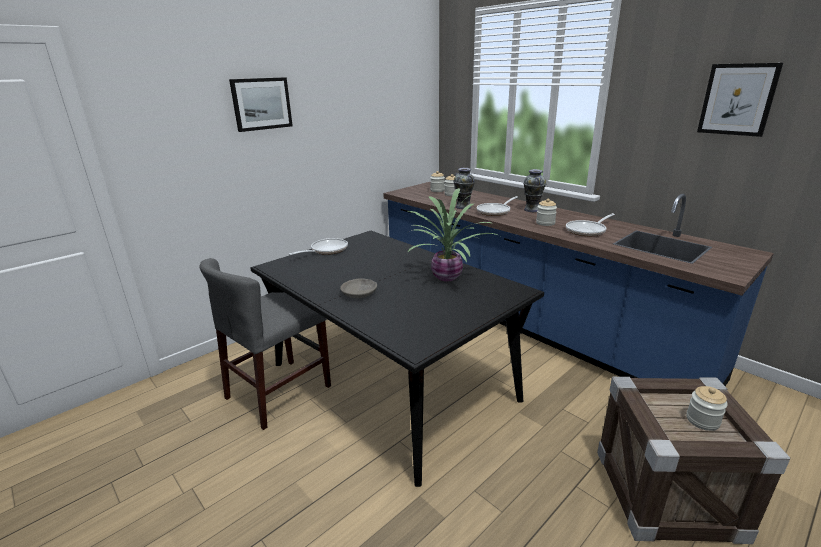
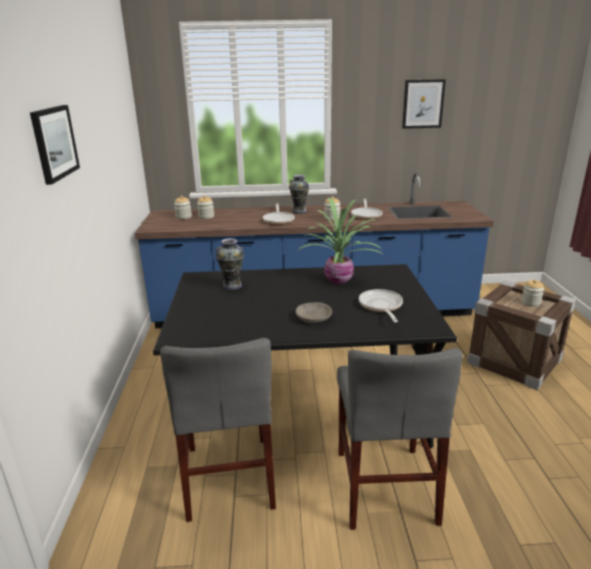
camera: 50 degrees left, 0 degrees up
frying pan [289,238,348,255] -> frying pan moved to [359,289,403,322]
vase [453,168,475,209] -> vase moved to [216,238,244,290]
none -> grey chair [337,348,462,530]

